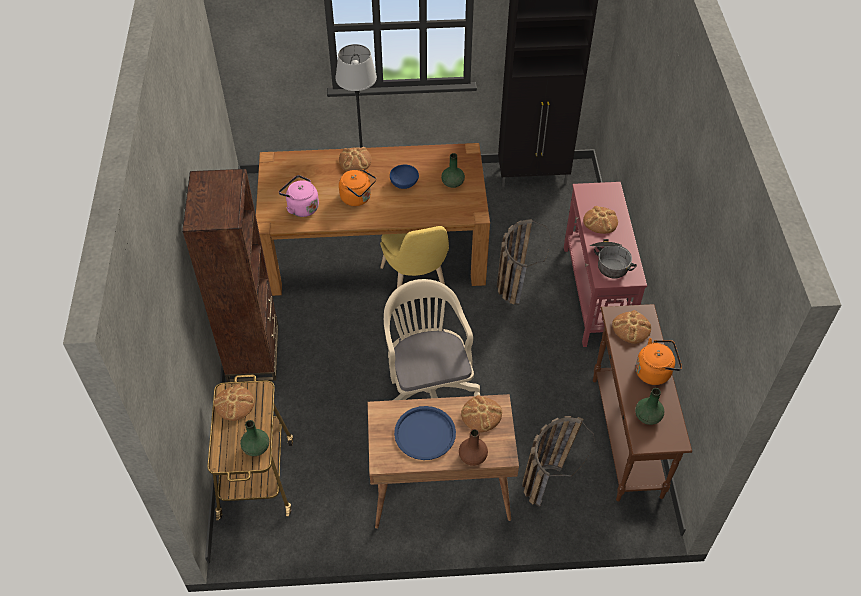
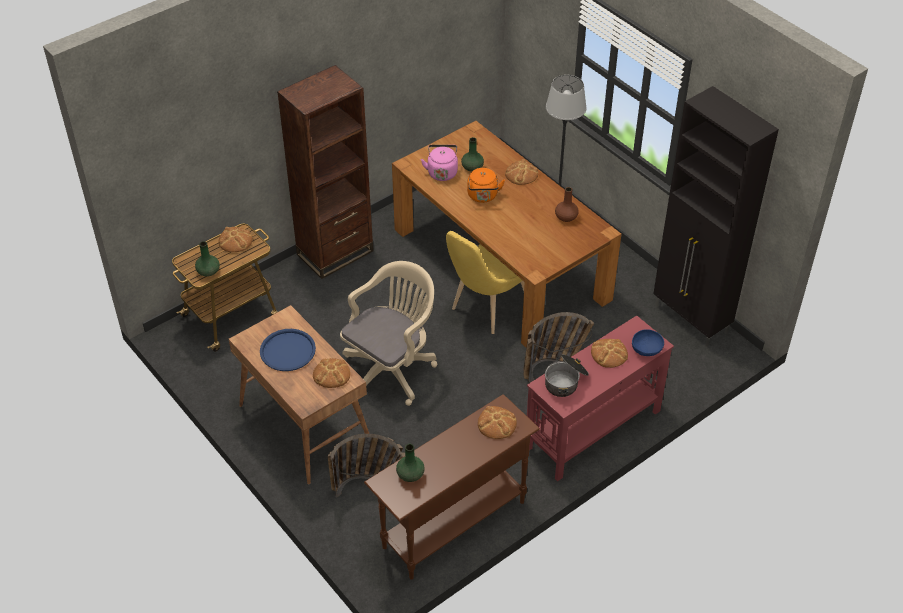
camera: 55 degrees right, 5 degrees down
blue bowl [390,165,419,189] -> blue bowl moved to [632,329,664,356]
green vase [441,153,465,188] -> green vase moved to [461,137,484,172]
brown vase [459,429,488,466] -> brown vase moved to [555,187,579,222]
orange kettle [636,338,682,385] -> none

